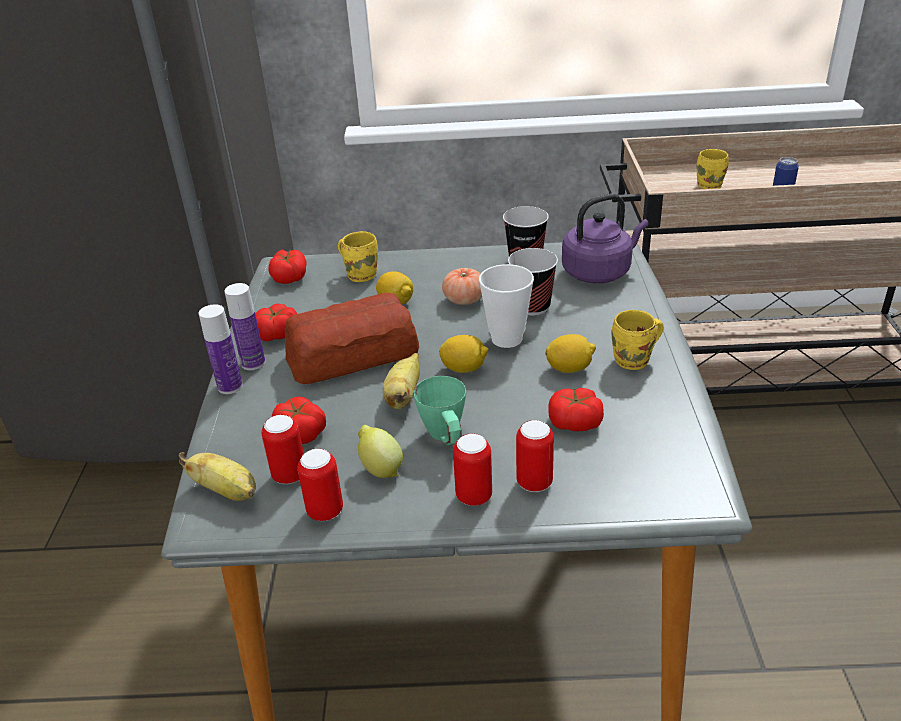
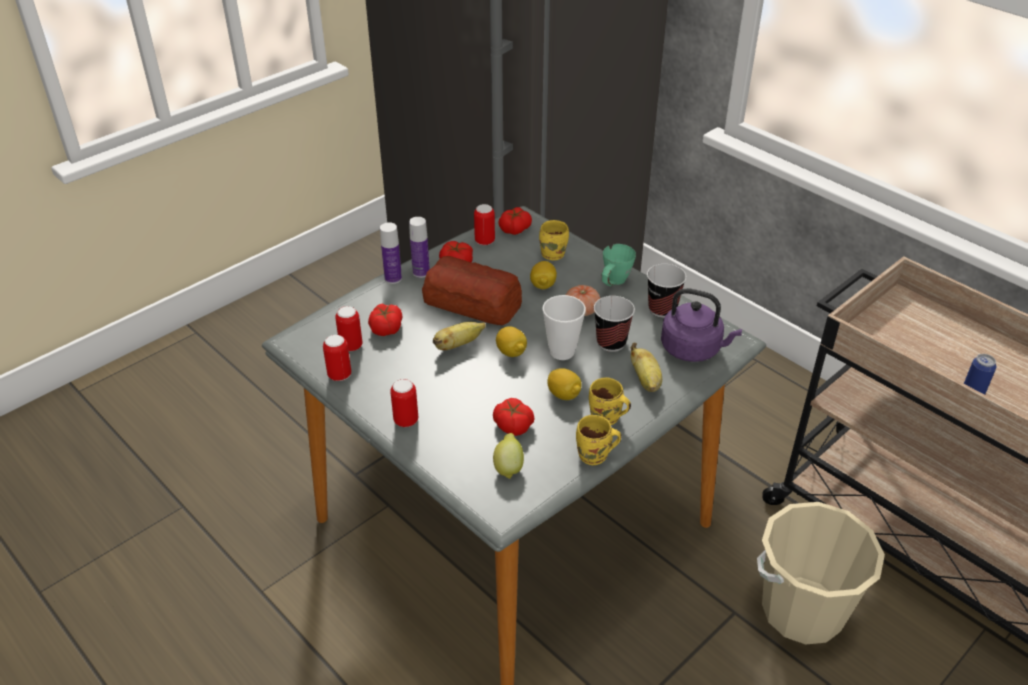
camera: 45 degrees right, 5 degrees up
banana [179,452,256,501] -> banana moved to [631,343,662,392]
lemon [358,425,403,478] -> lemon moved to [493,433,524,479]
green mug [413,376,466,446] -> green mug moved to [602,244,636,286]
can [516,420,554,492] -> can moved to [474,204,495,245]
yellow mug [697,149,729,189] -> yellow mug moved to [576,415,622,465]
none -> beige bucket [757,502,885,645]

